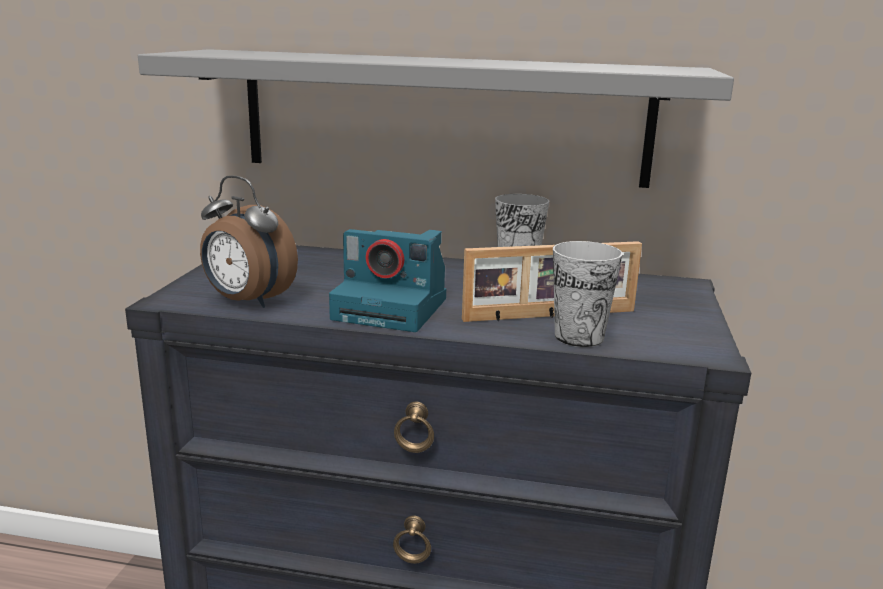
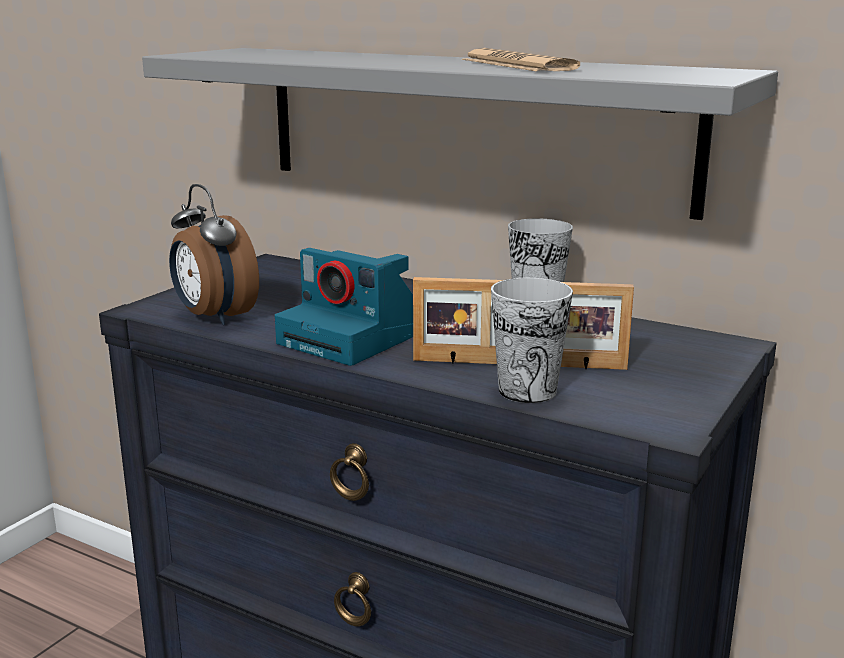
camera: 20 degrees right, 0 degrees up
none -> newspaper [461,48,580,71]

